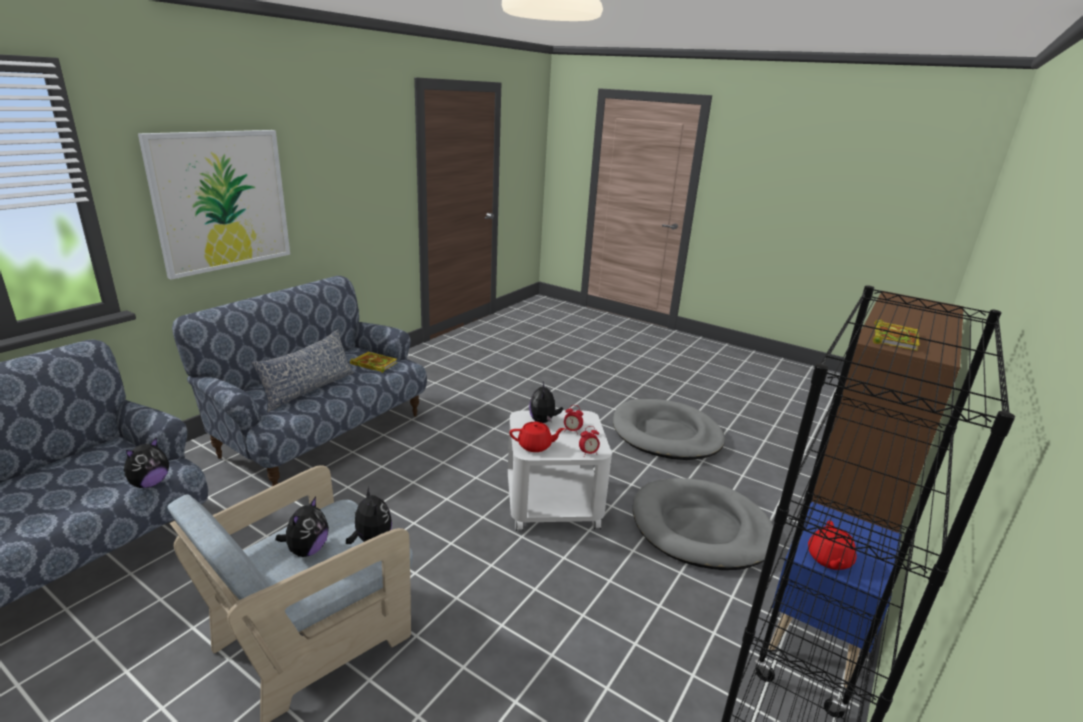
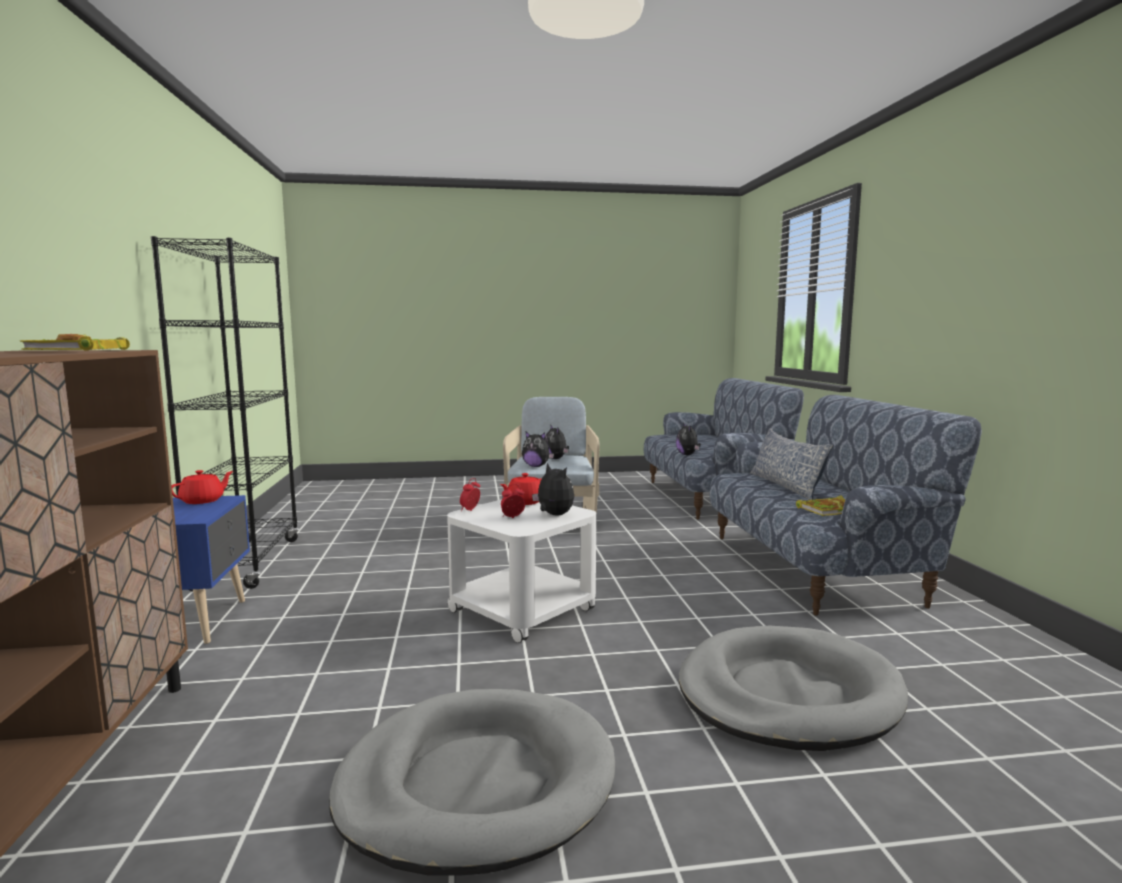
camera: 140 degrees right, 15 degrees down
picture [138,130,290,280] -> none
grey dog bed [633,478,773,570] -> grey dog bed moved to [679,626,908,751]
red teapot [808,521,857,570] -> red teapot turned 60 degrees clockwise [171,470,233,504]

